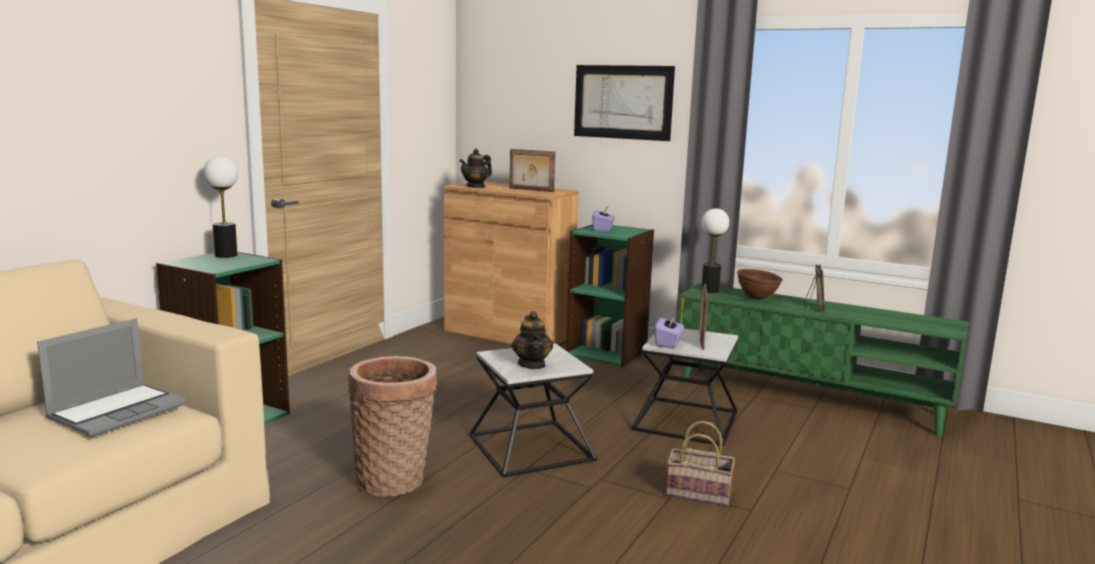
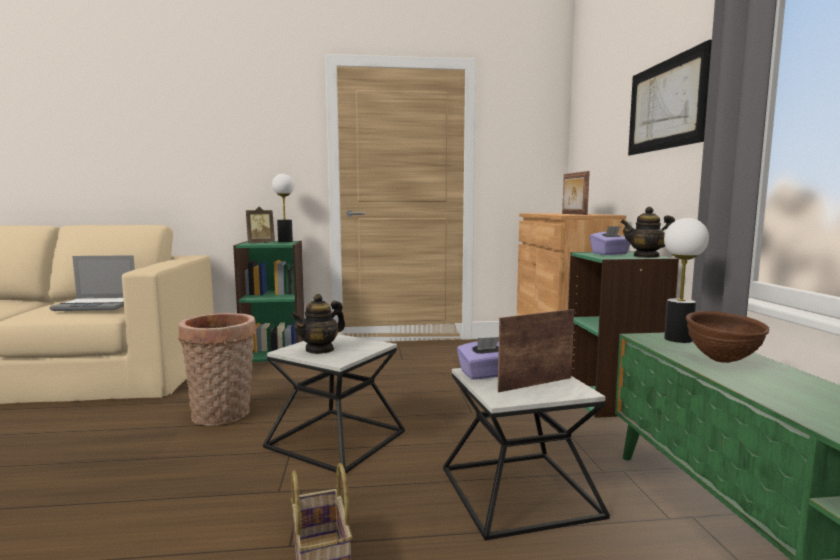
camera: 55 degrees right, 5 degrees down
teapot [459,149,492,188] -> teapot moved to [620,207,675,258]
picture frame [804,265,825,311] -> picture frame moved to [246,207,275,243]

